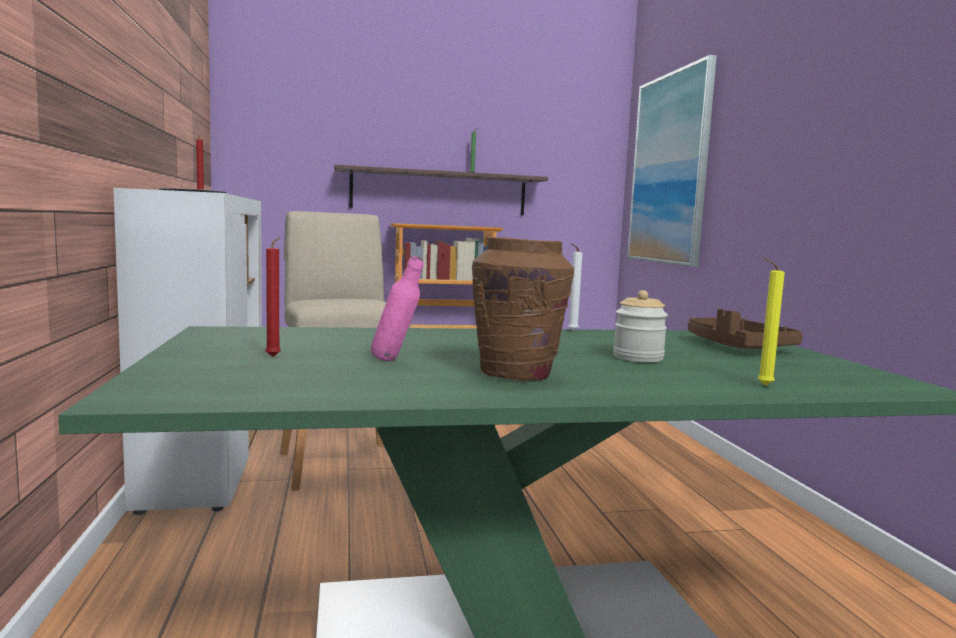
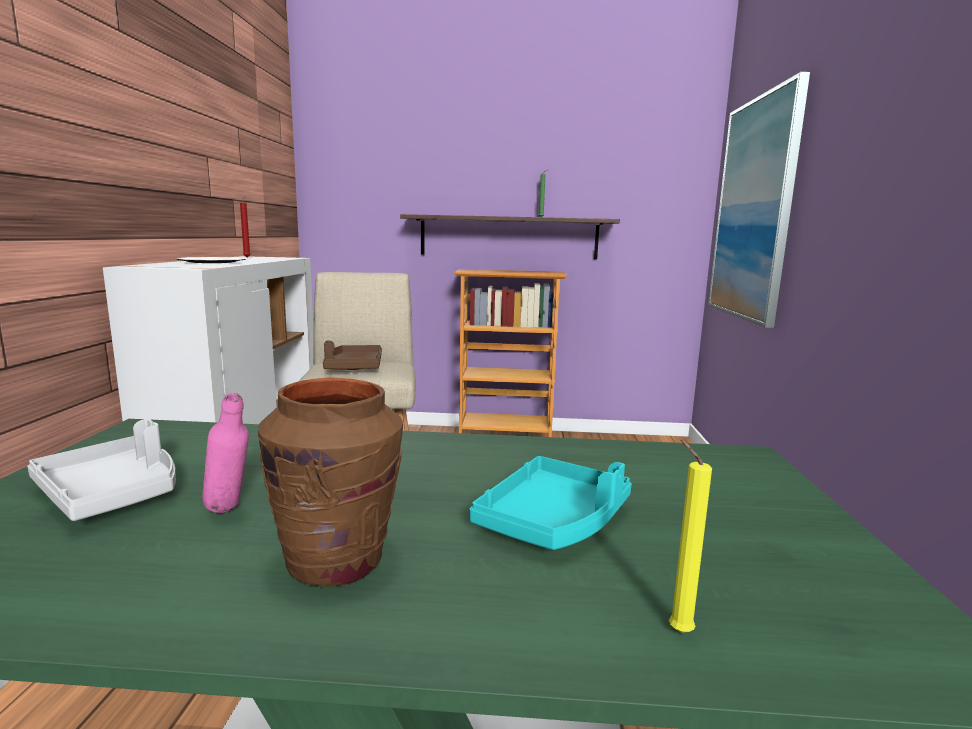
camera: 15 degrees right, 5 degrees up
red candle [265,236,281,357] -> grey tray [27,419,176,521]
white candle [568,243,582,331] -> none
jar [613,290,668,362] -> turquoise tray [470,456,632,550]
brown tray [688,309,803,349] -> brown tray moved to [323,341,382,370]

